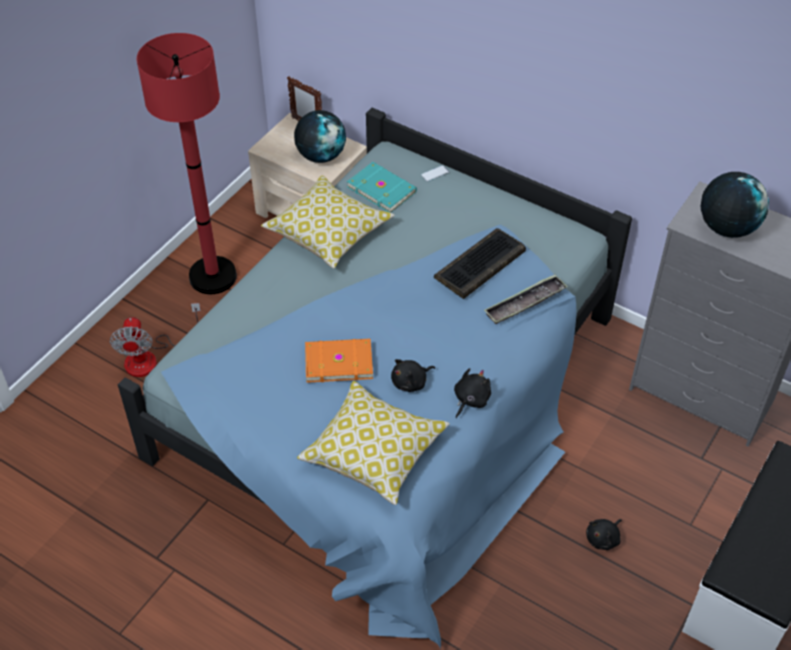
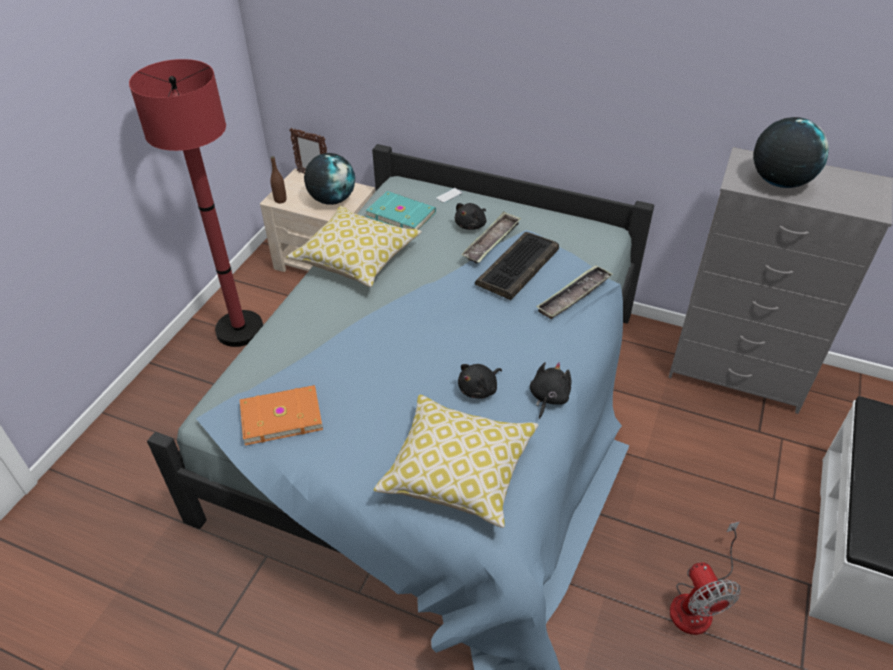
camera: 10 degrees left, 5 degrees down
fan [110,303,201,377] -> fan moved to [670,521,741,635]
orange book [305,339,373,383] -> orange book moved to [240,385,323,445]
black plush toy [586,519,622,550] -> black plush toy moved to [455,203,486,230]
none -> brown bottle [270,156,287,203]
none -> tray [461,211,521,263]

